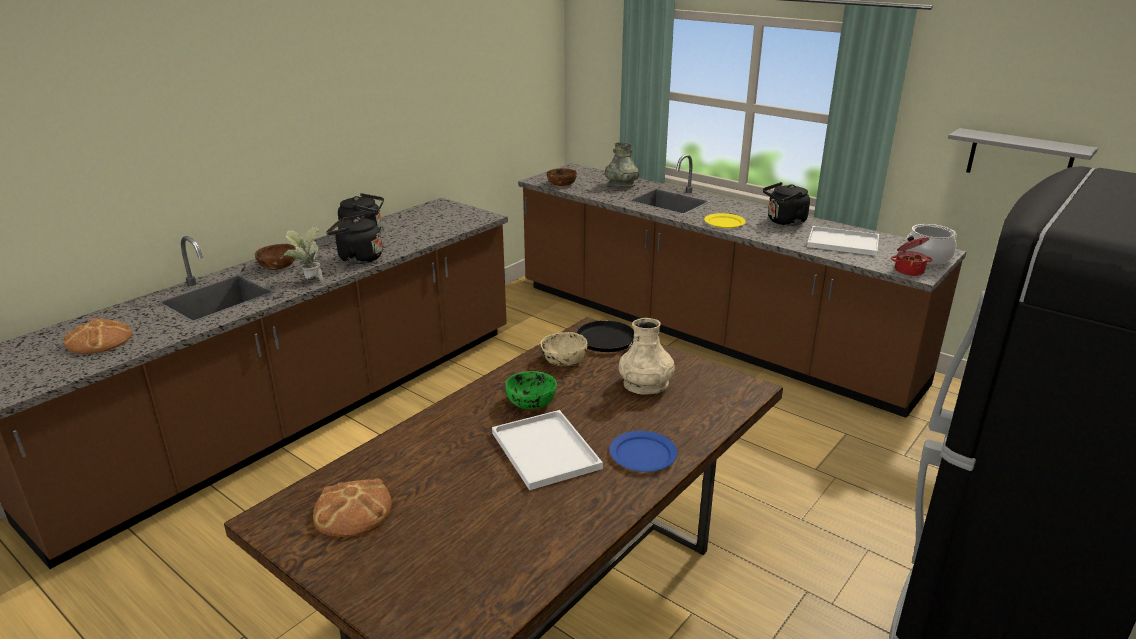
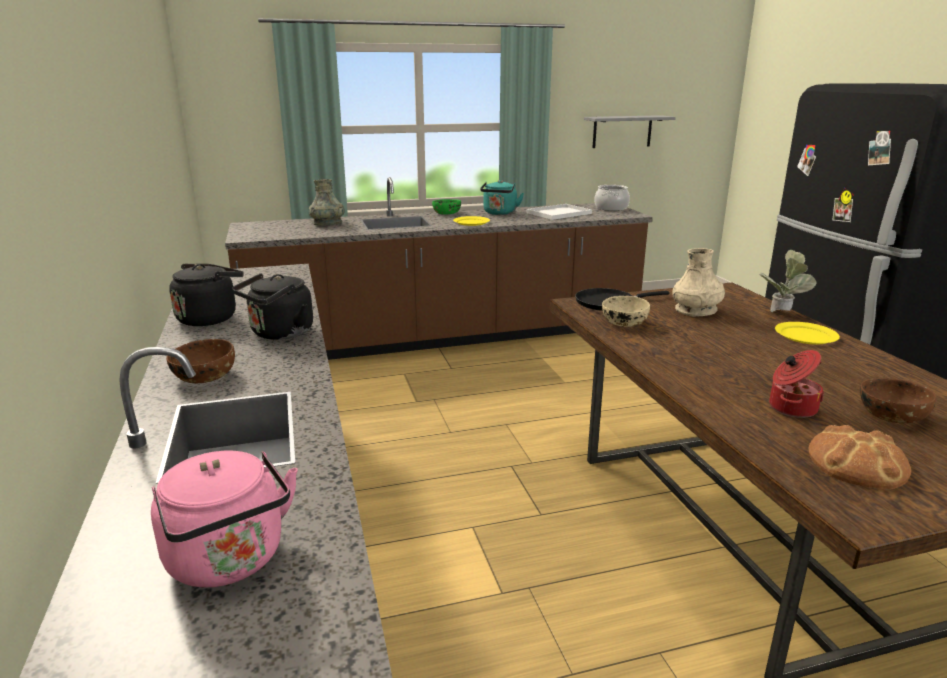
camera: 55 degrees left, 5 degrees down
bread [64,318,132,354] -> pink kettle [151,451,298,587]
potted plant [284,226,323,281] -> potted plant moved to [759,250,817,313]
white tray [492,410,603,490] -> none
green bowl [505,371,557,409] -> green bowl moved to [432,199,461,215]
brown bowl [547,168,577,186] -> brown bowl moved to [860,378,936,423]
blue plate [609,431,677,472] -> yellow plate [775,322,840,345]
black kettle [763,182,810,226] -> turquoise kettle [480,180,524,215]
cooking pot [891,236,932,276] -> cooking pot moved to [769,350,824,418]

